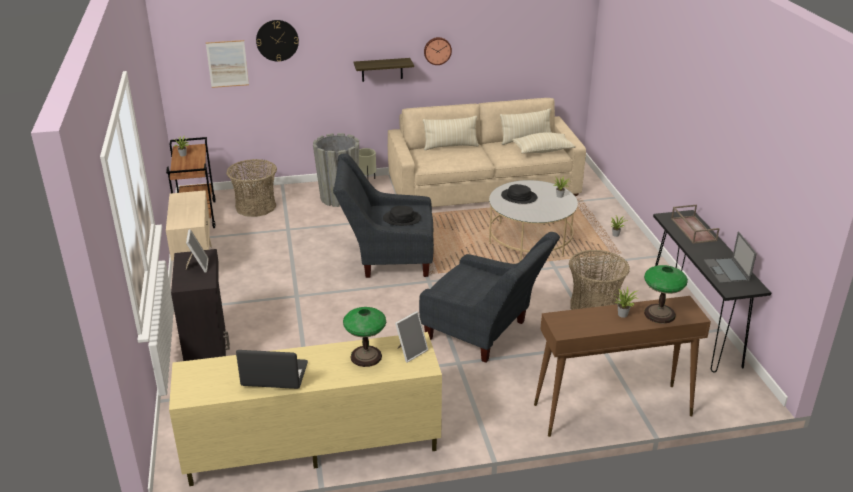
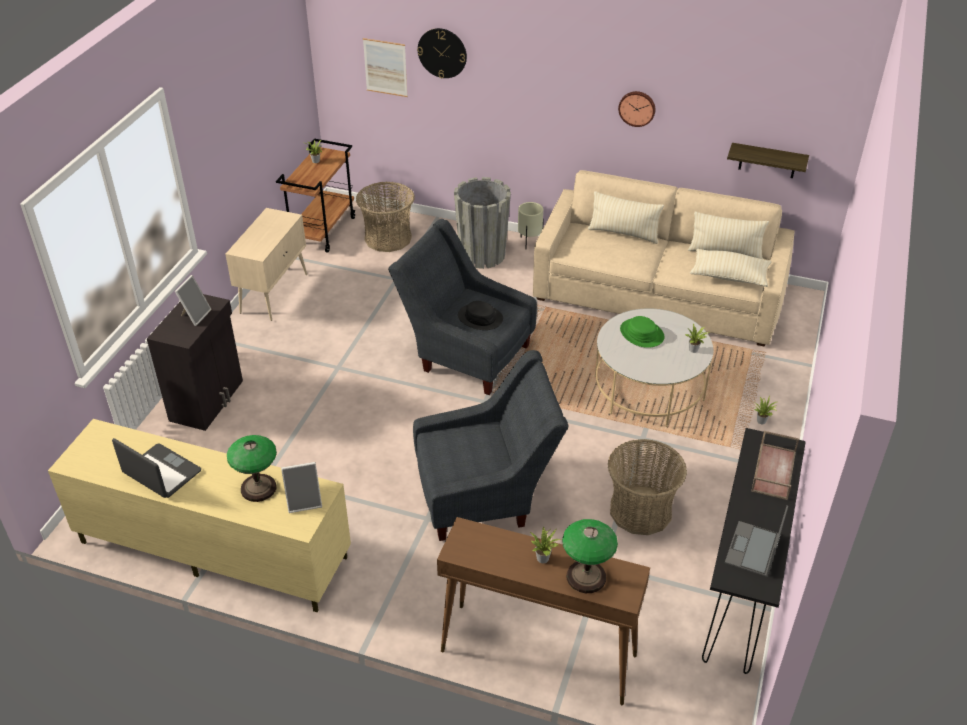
camera: 30 degrees right, 10 degrees up
shelf [354,58,414,82] -> shelf moved to [727,143,809,178]
grey armchair [419,232,560,363] -> grey armchair turned 75 degrees counterclockwise [413,350,568,541]
black hat [501,184,537,204] -> green hat [620,316,665,348]

